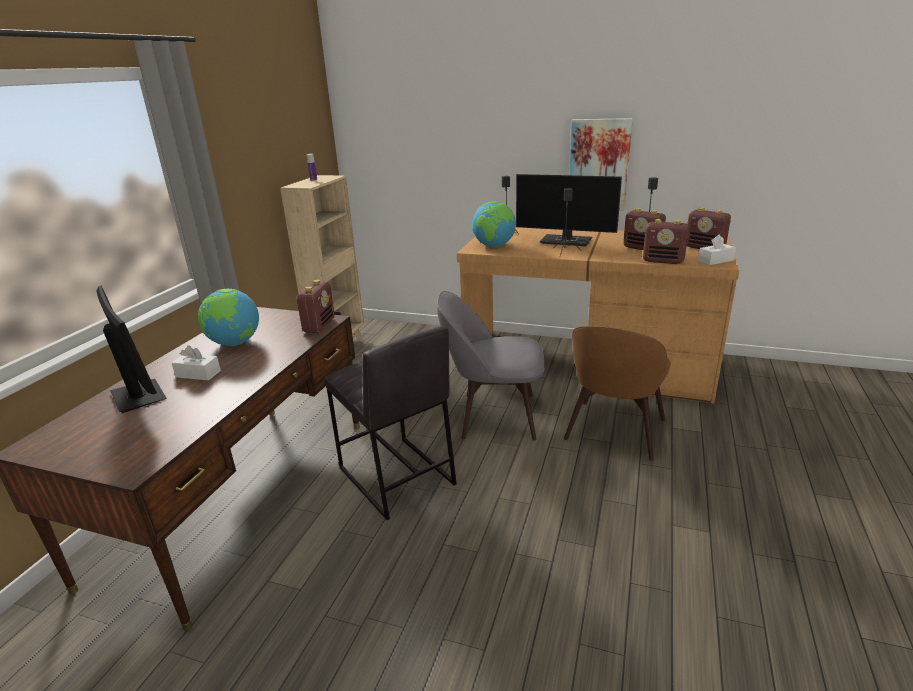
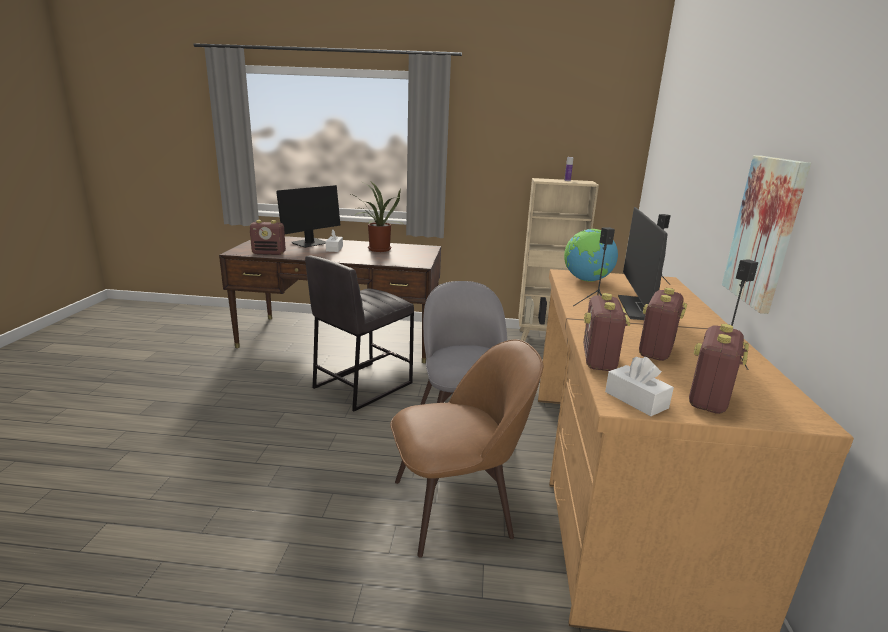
camera: 75 degrees right, 5 degrees down
globe [198,289,259,346] -> potted plant [351,182,403,252]
radio [296,280,335,333] -> radio moved to [249,220,286,255]
brown chair [564,326,671,461] -> brown chair turned 150 degrees clockwise [390,339,543,557]

